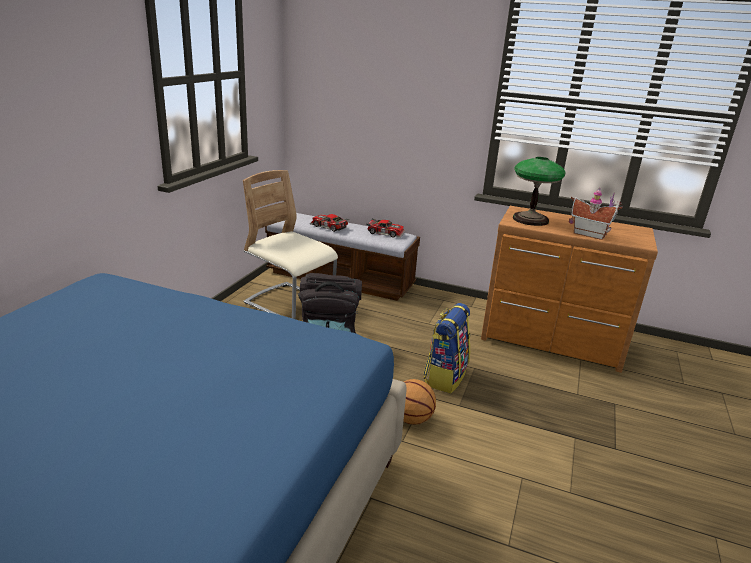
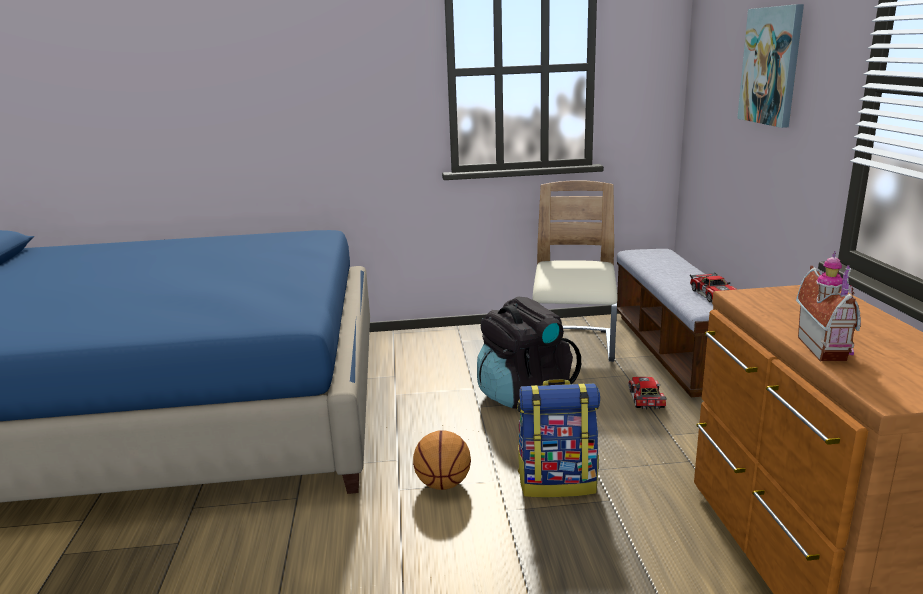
camera: 65 degrees right, 5 degrees down
toy car [310,214,349,232] -> toy car moved to [628,377,667,410]
table lamp [513,157,565,226] -> none
none -> picture [737,4,804,128]

